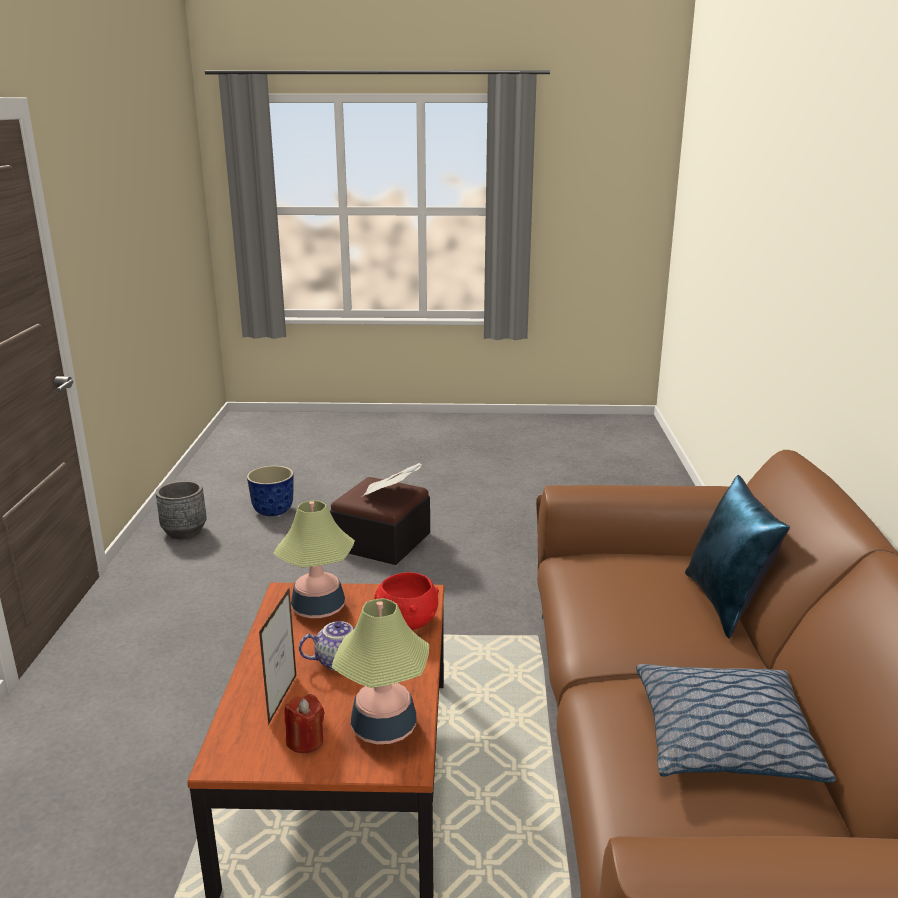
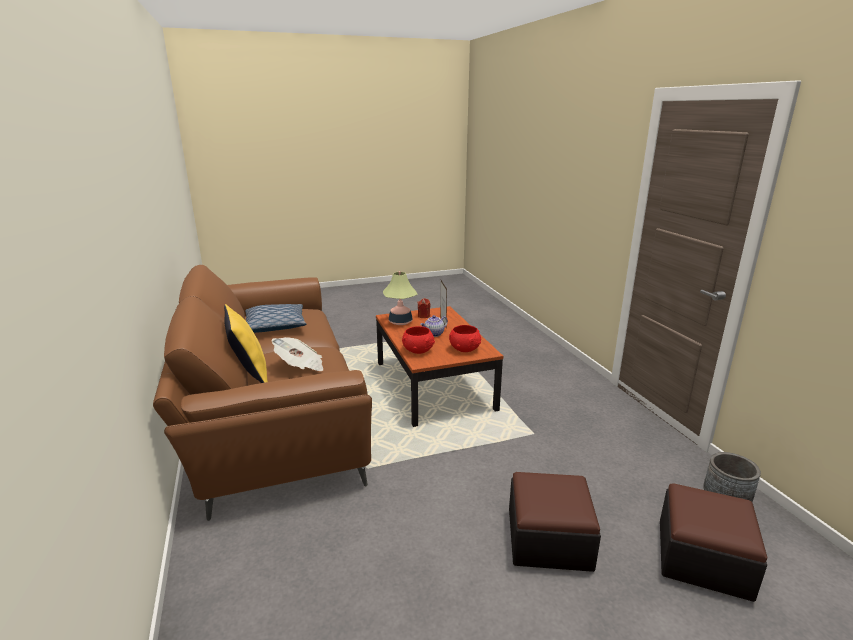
camera: 160 degrees right, 0 degrees up
planter [247,466,293,516] -> ottoman [660,483,767,602]
table lamp [273,500,355,618] -> red bowl [449,325,481,352]
newspaper [363,463,422,496] -> newspaper moved to [271,337,323,371]
blue pillow [685,475,790,639] -> yellow pillow [224,304,268,383]

